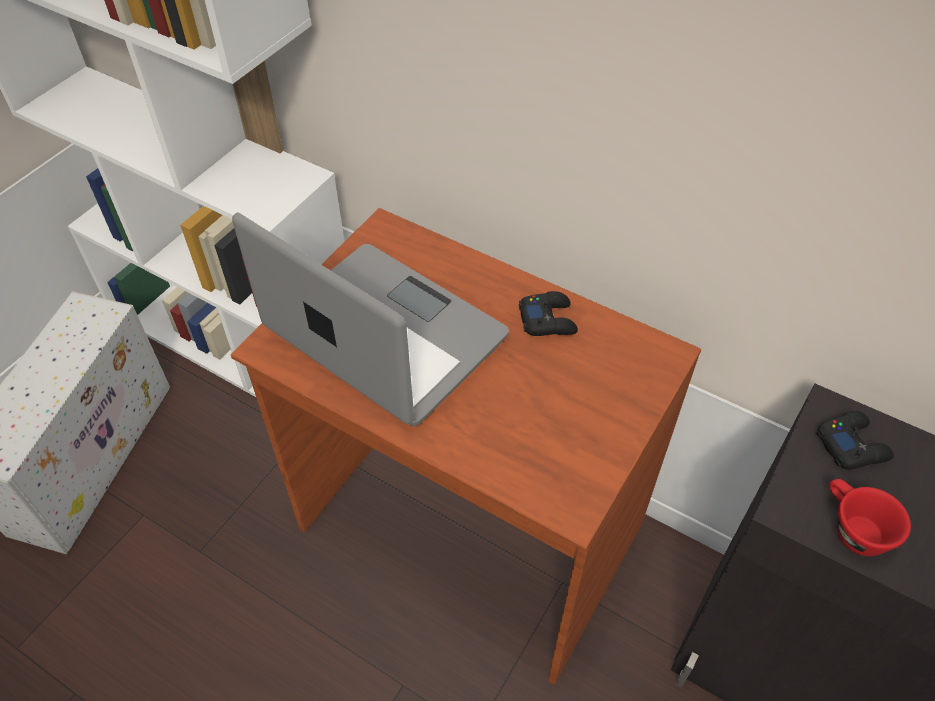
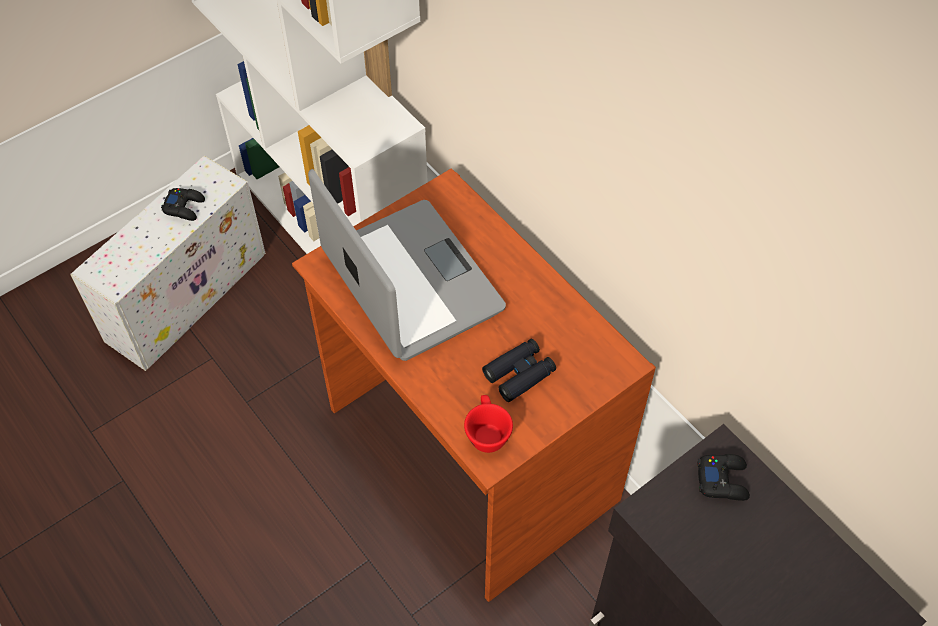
camera: 20 degrees right, 5 degrees up
black game controller [519,291,578,336] -> black game controller moved to [161,188,205,221]
red cup [829,479,911,556] -> red cup moved to [464,395,513,453]
none -> black binoculars [482,339,556,402]

